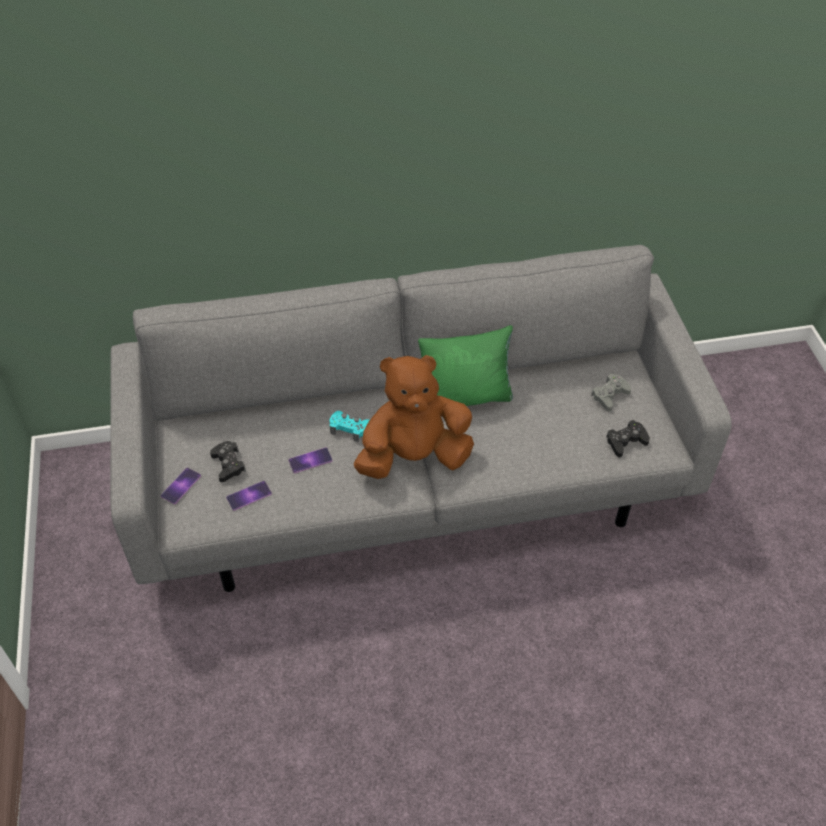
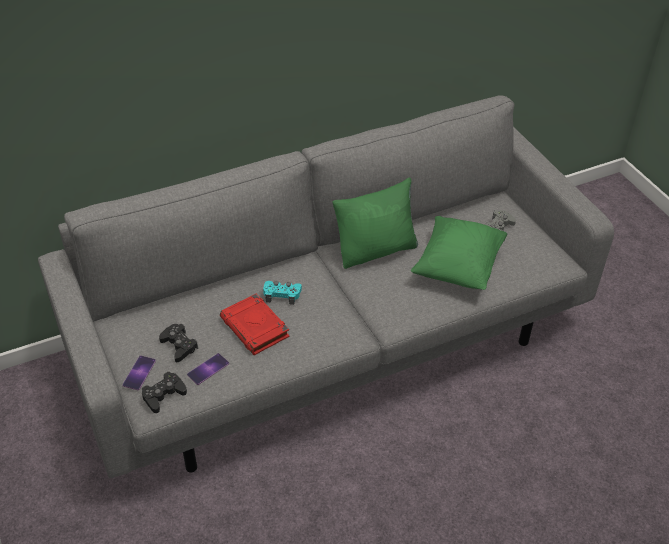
camera: 15 degrees left, 5 degrees down
phone [288,447,333,473] -> red book [220,294,290,355]
brown plush toy [354,355,474,479] -> none
black game controller [606,420,650,458] -> black game controller moved to [142,372,187,413]
none -> green pillow [411,216,507,290]

